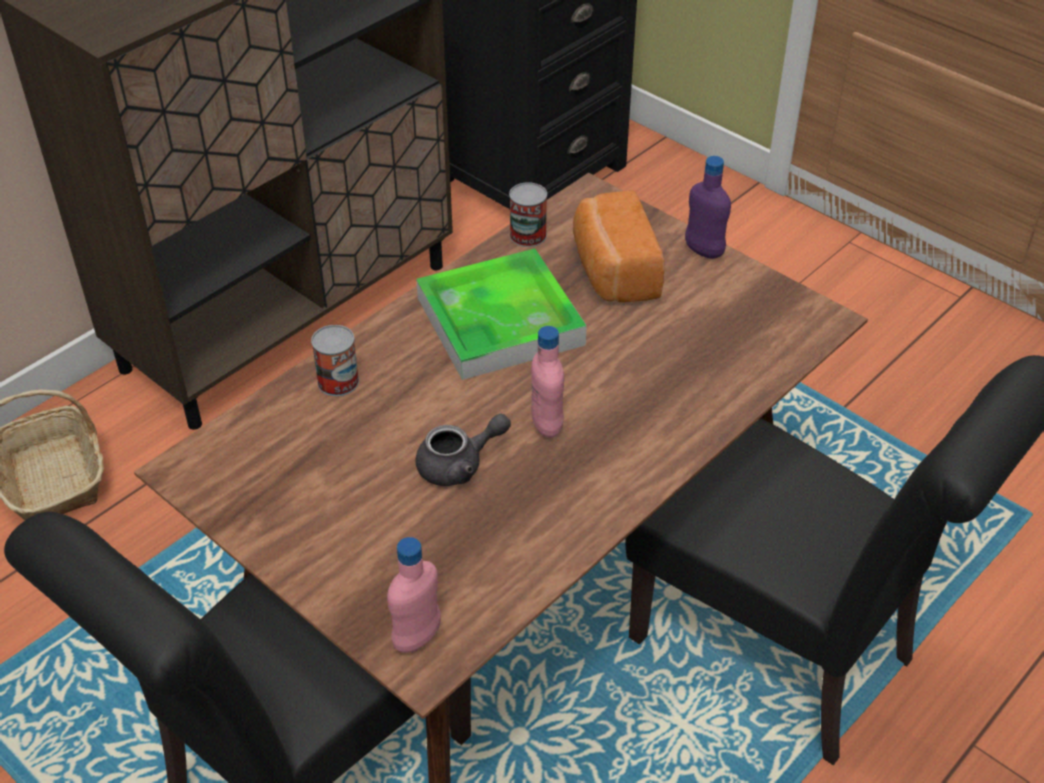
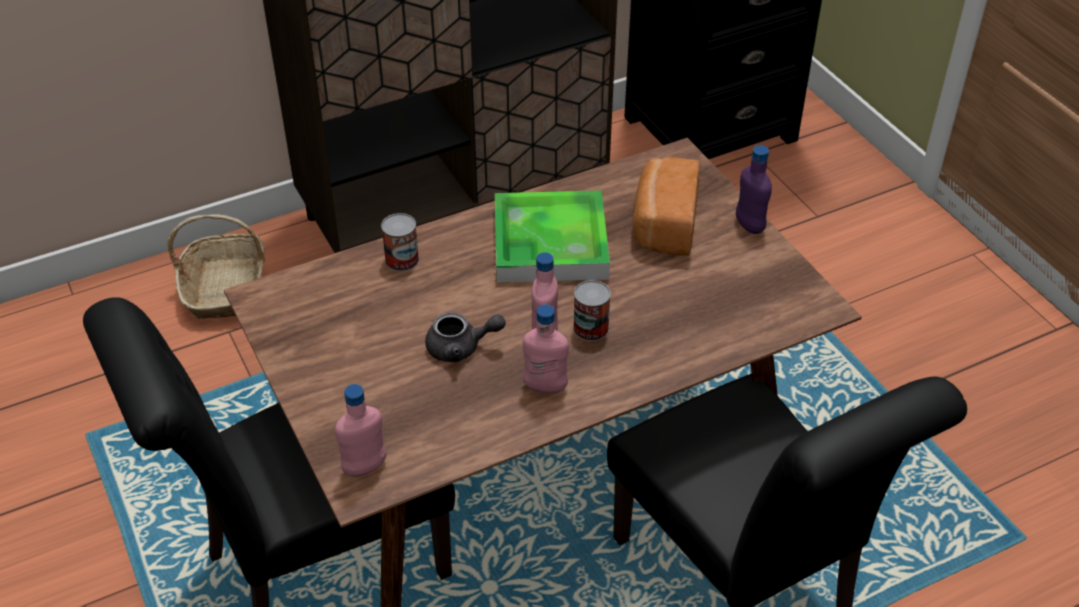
camera: 20 degrees right, 0 degrees up
can [509,182,547,247] -> can moved to [573,280,611,341]
none -> pink bottle [523,304,569,394]

